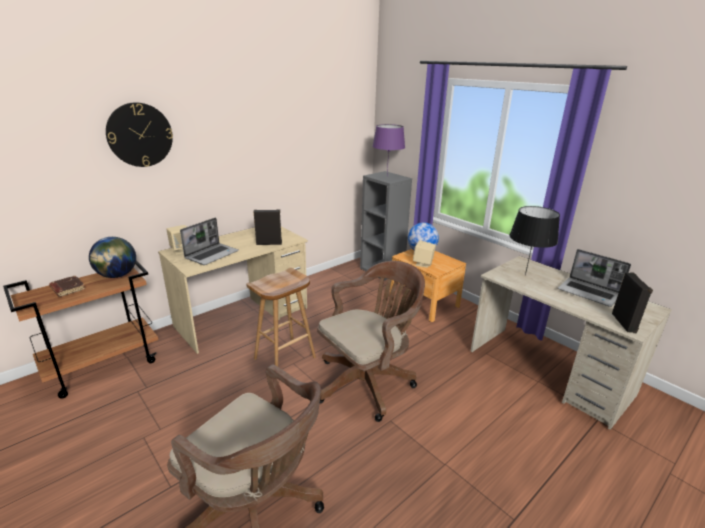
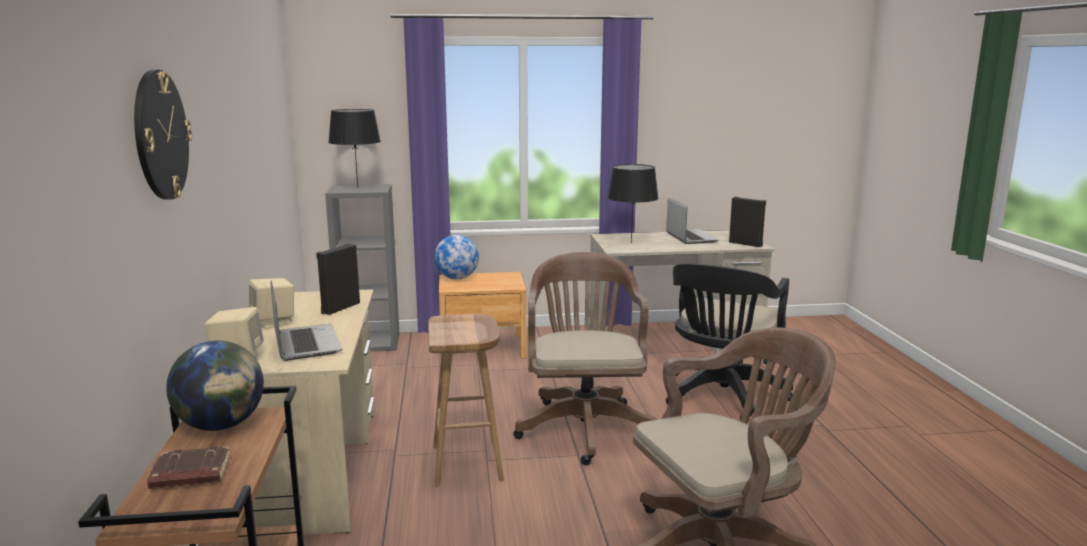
camera: 55 degrees left, 10 degrees down
purple table lamp [372,124,405,174] -> black table lamp [328,109,381,188]
beige speaker [413,240,436,268] -> beige speaker moved to [249,278,294,329]
laptop [558,249,631,307] -> laptop turned 90 degrees counterclockwise [666,198,719,244]
none -> black office chair [666,264,793,422]

